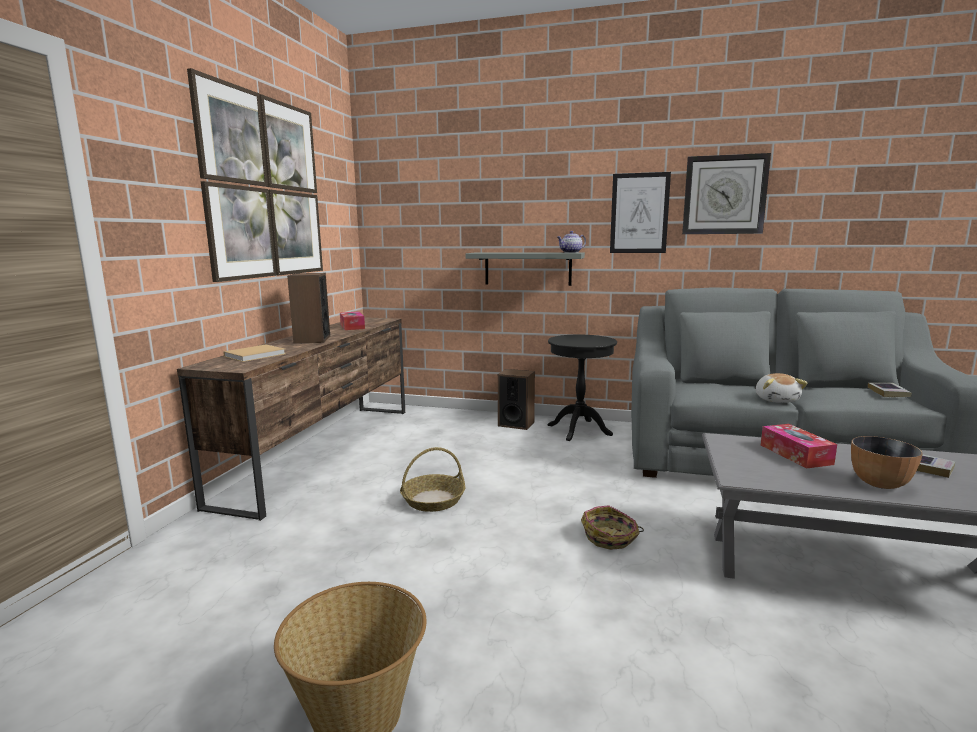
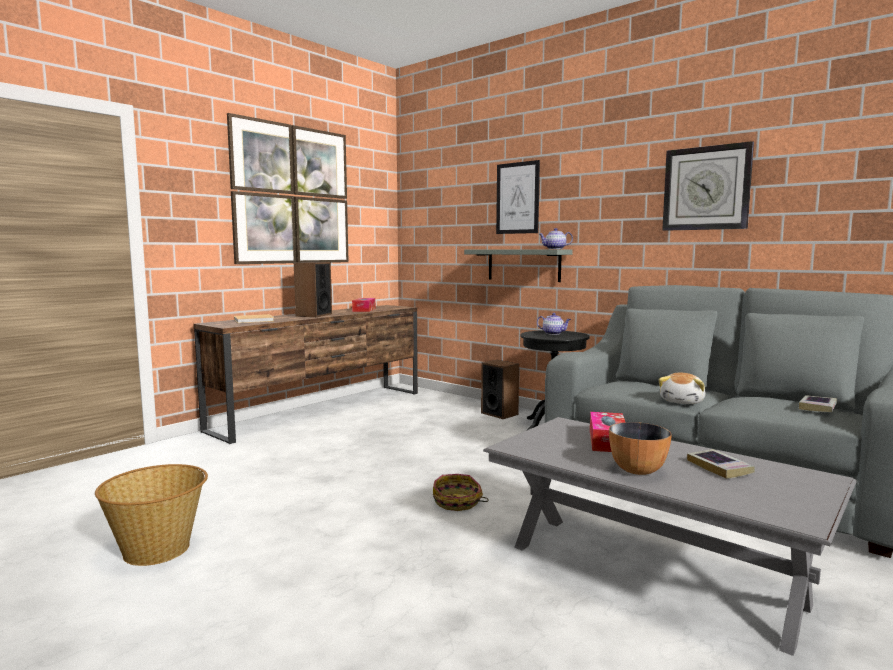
camera: 25 degrees right, 5 degrees down
basket [400,447,465,512] -> none
picture [610,172,671,253] -> picture moved to [496,160,540,234]
none -> teapot [537,313,571,335]

